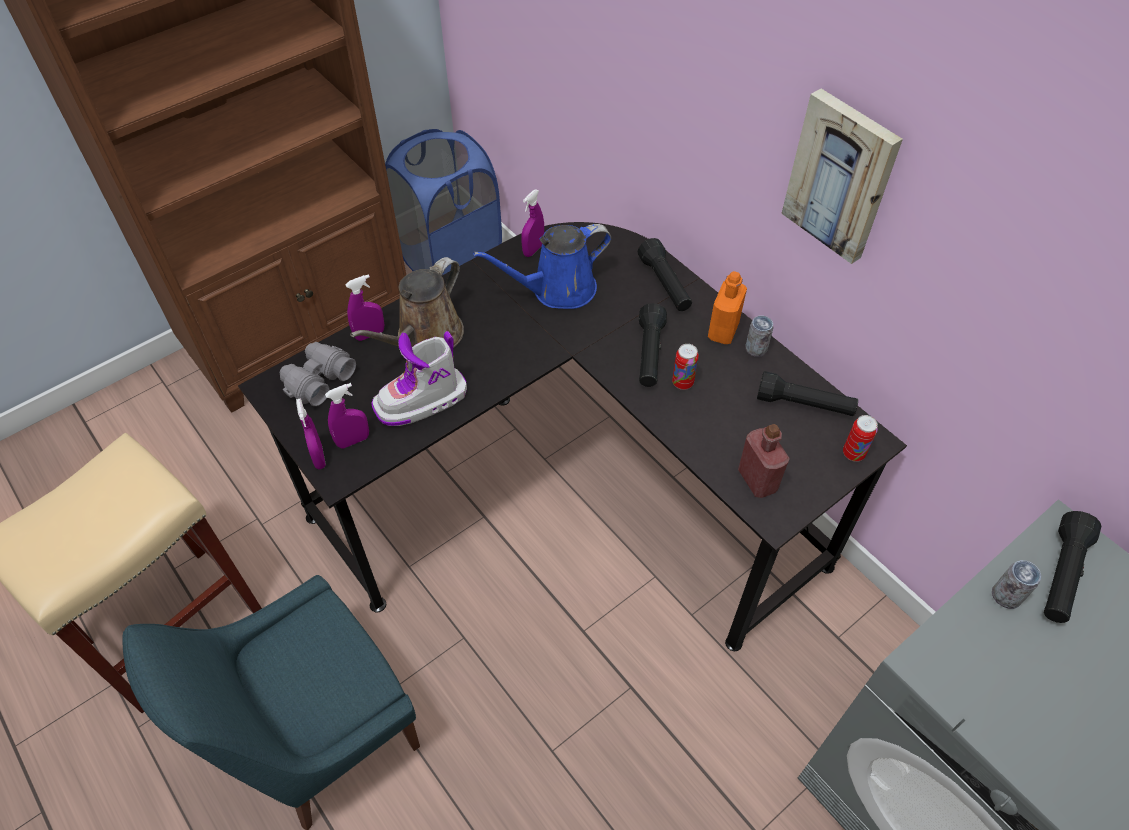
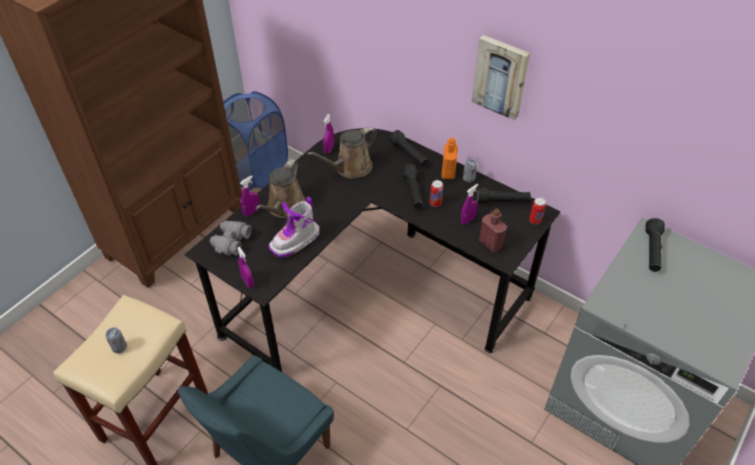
camera: 15 degrees left, 5 degrees down
purple spray bottle [325,383,369,449] -> purple spray bottle moved to [461,184,478,225]
blue watering can [473,224,611,309] -> brown watering can [307,127,377,178]
can [992,560,1041,609] -> can moved to [105,327,127,353]

